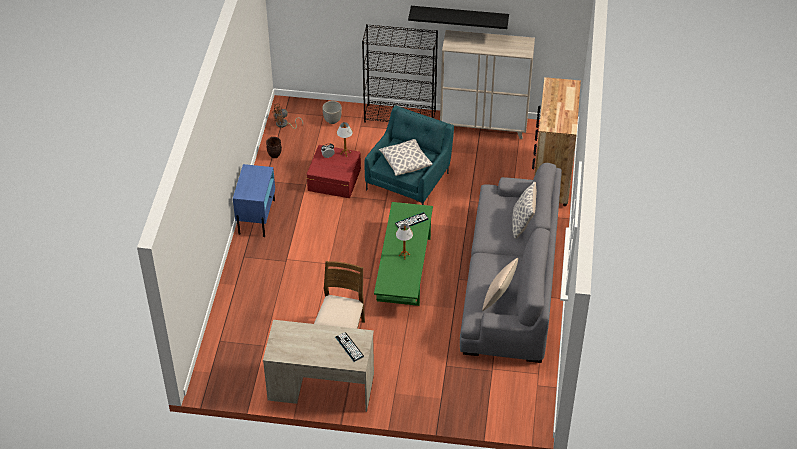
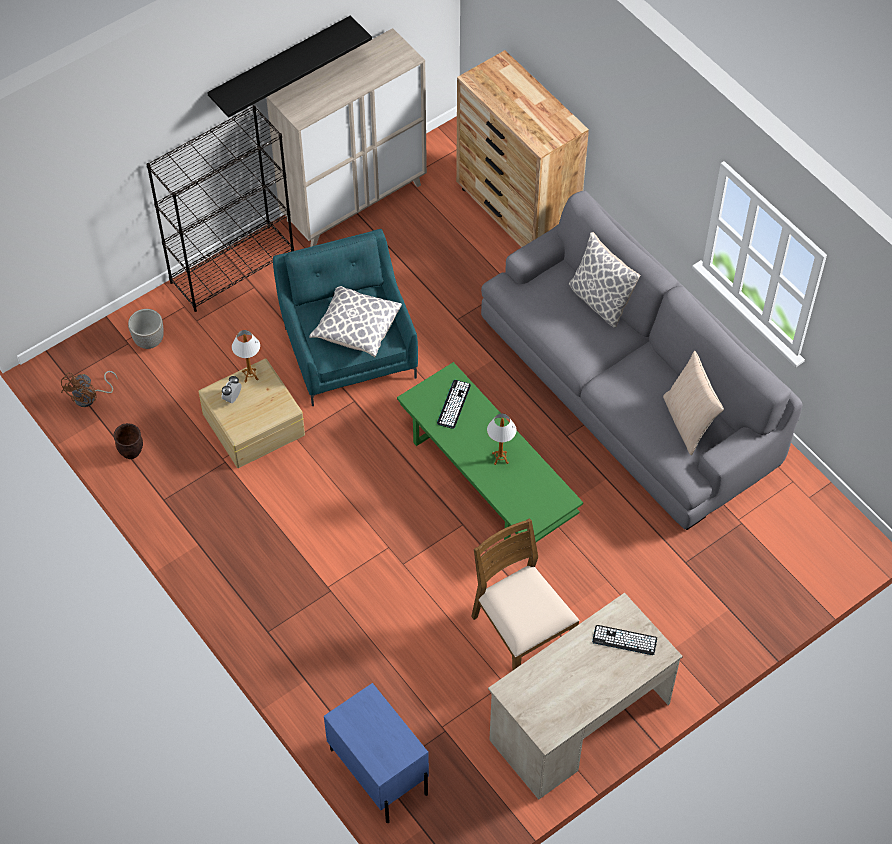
camera: 45 degrees left, 10 degrees up
blue nightstand [233,164,275,237] -> blue nightstand moved to [324,683,429,823]
red storage box [307,145,361,198] -> beige storage box [198,359,305,468]

